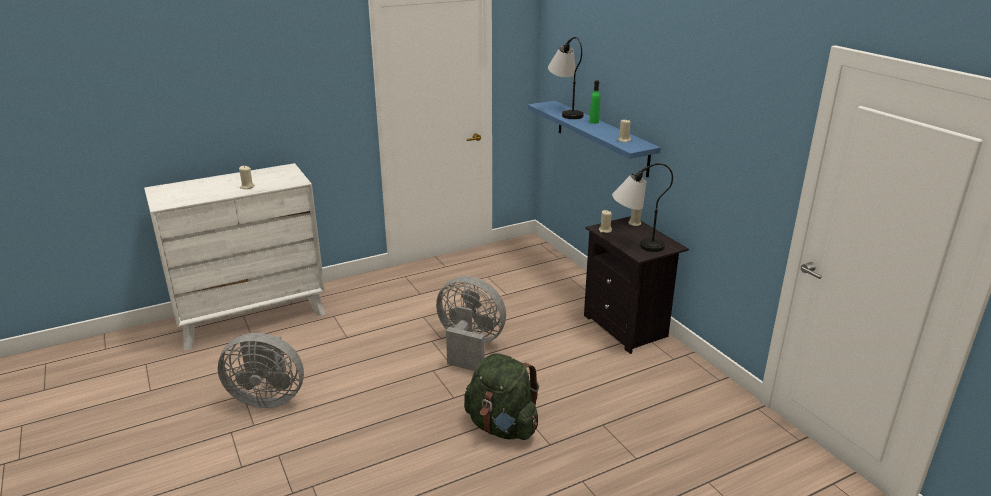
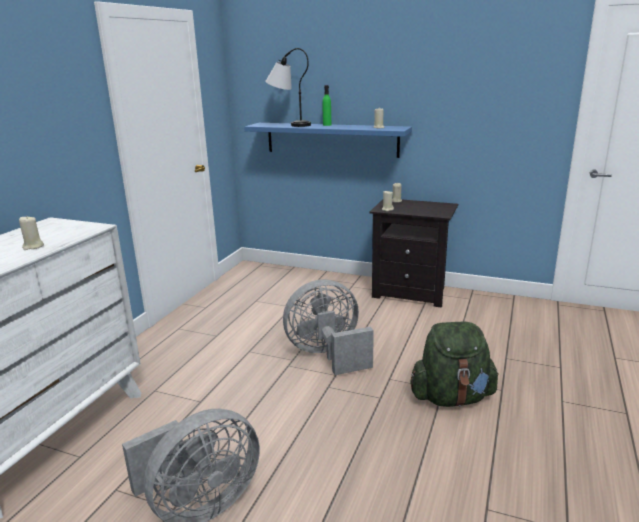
camera: 40 degrees left, 5 degrees down
table lamp [612,163,673,252] -> none

